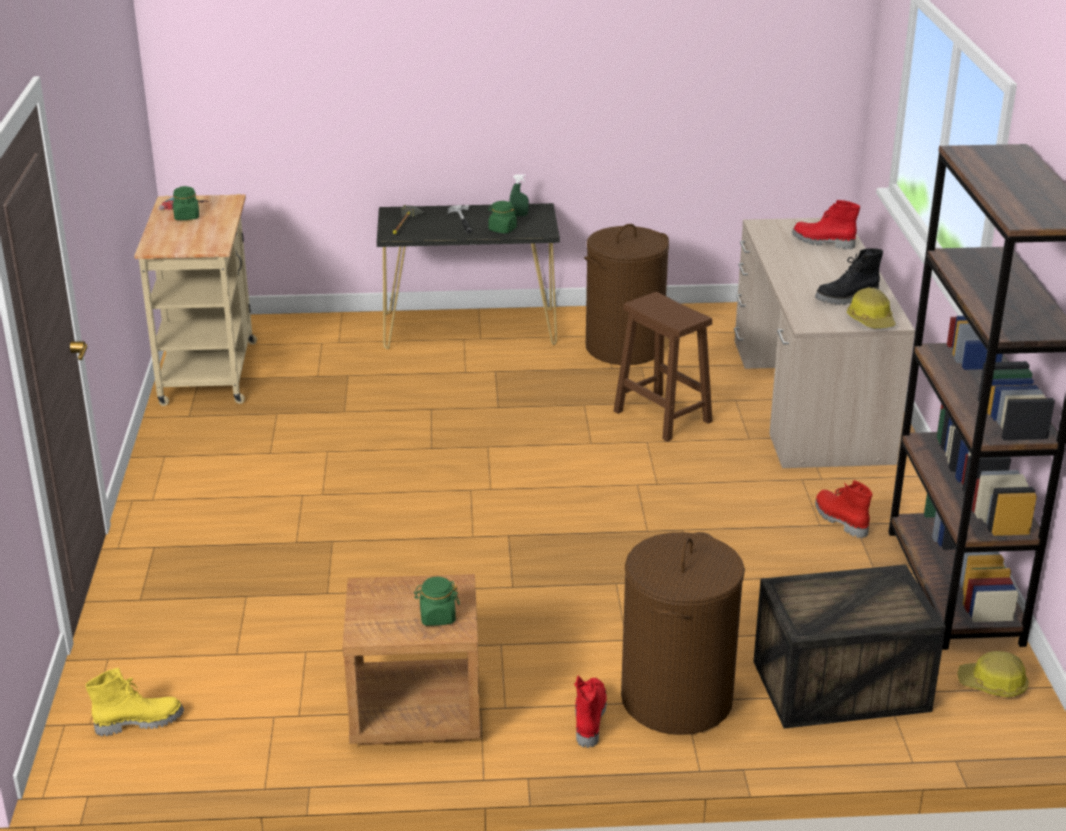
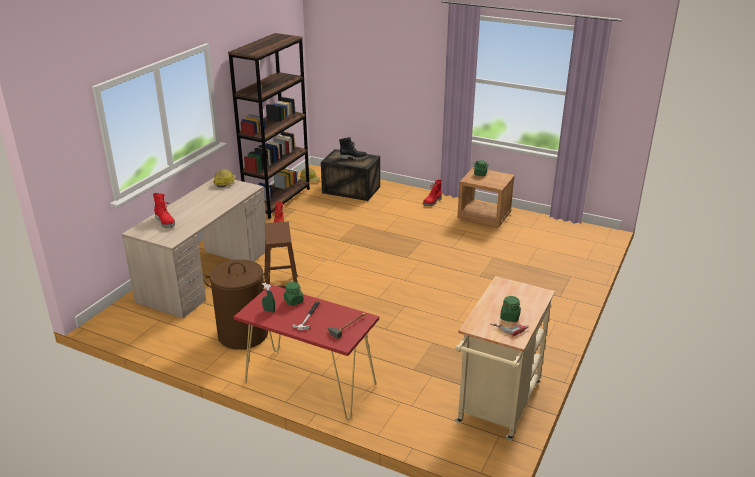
camera: 150 degrees left, 0 degrees up
yellow boot [86,668,184,736] -> none
black console table [377,203,560,349] -> red console table [234,284,379,420]
brown laundry basket [621,532,745,735] -> none
black boot [815,248,883,305] -> black boot moved to [339,137,368,160]

